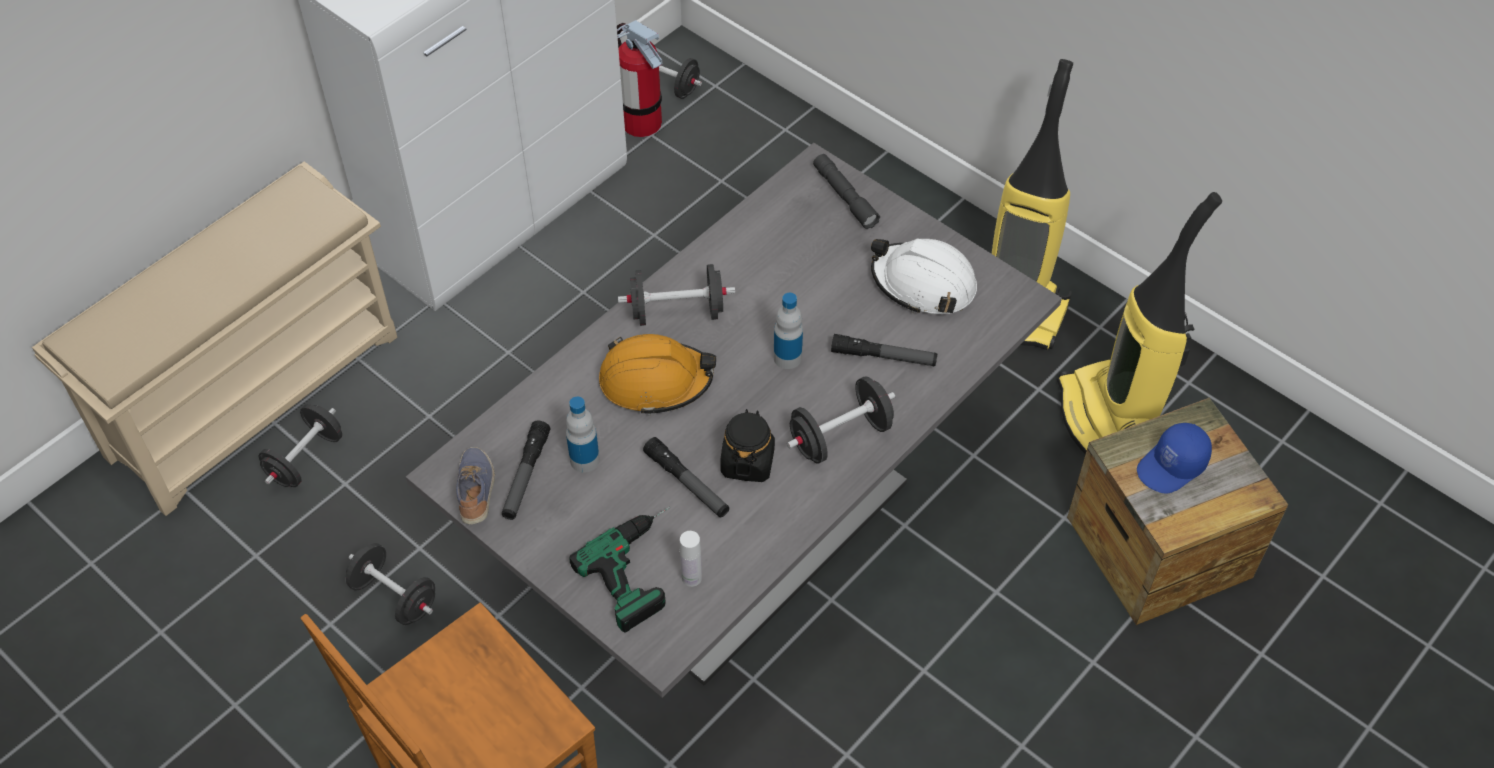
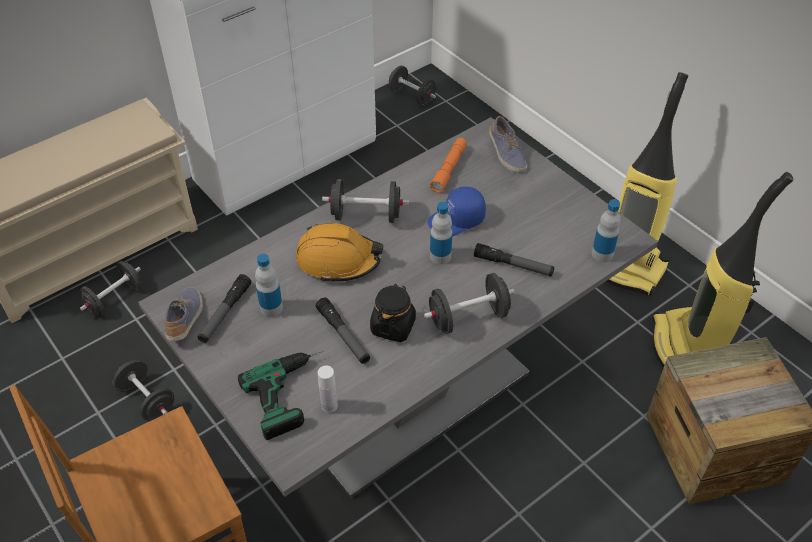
camera: 10 degrees right, 5 degrees down
fire extinguisher [617,20,662,137] -> none
grey flashlight [813,154,880,229] -> shoe [489,116,527,173]
white hard hat [871,239,977,314] -> none
blue cap [1137,423,1212,494] -> blue cap moved to [428,187,486,236]
none -> orange flashlight [430,138,467,193]
none -> bottle [592,199,621,262]

